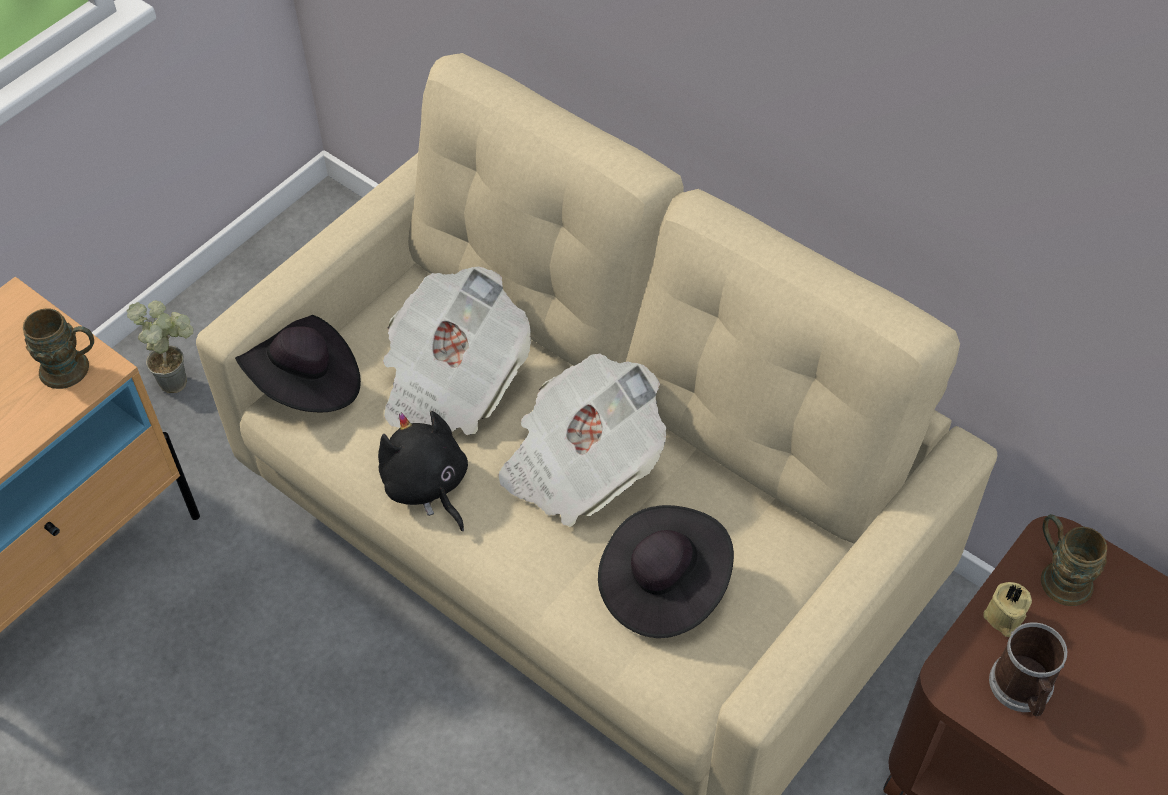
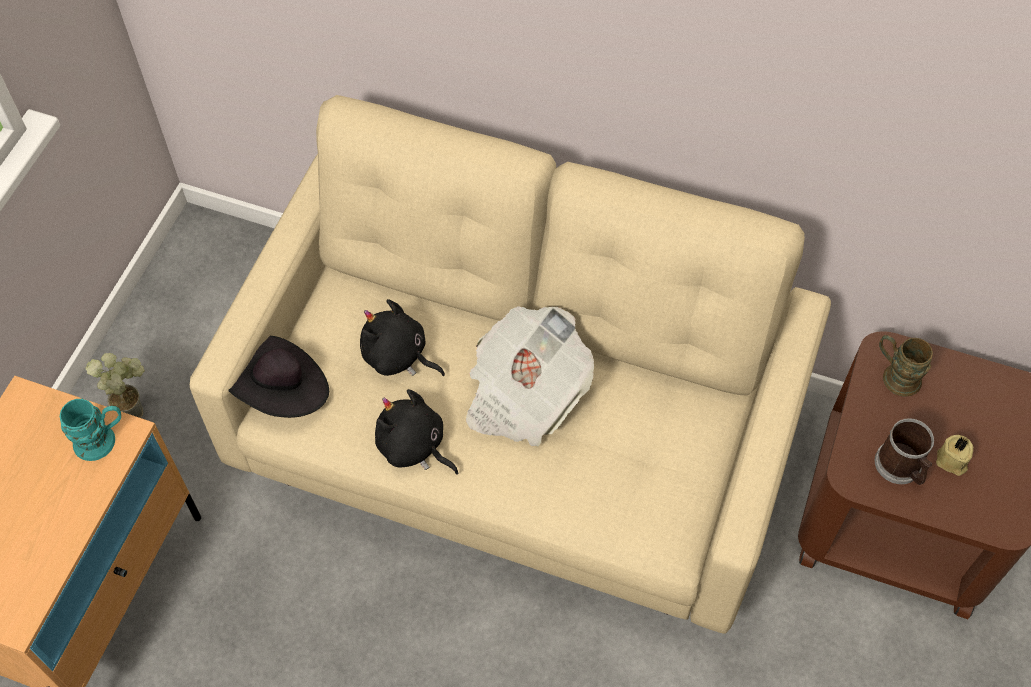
camera: 20 degrees left, 5 degrees up
brown mug [23,308,94,389] -> turquoise mug [60,399,121,461]
newspaper [383,267,531,435] -> black plush toy [360,299,445,376]
black hat [598,505,734,638] -> none
beige candle [983,582,1032,637] -> beige candle moved to [936,435,973,476]

